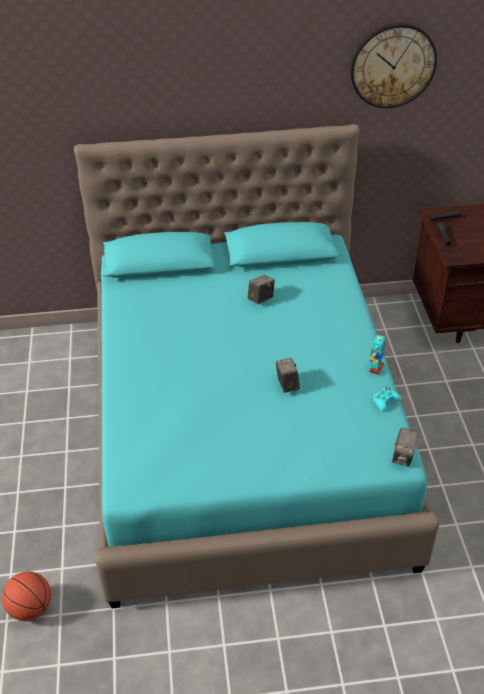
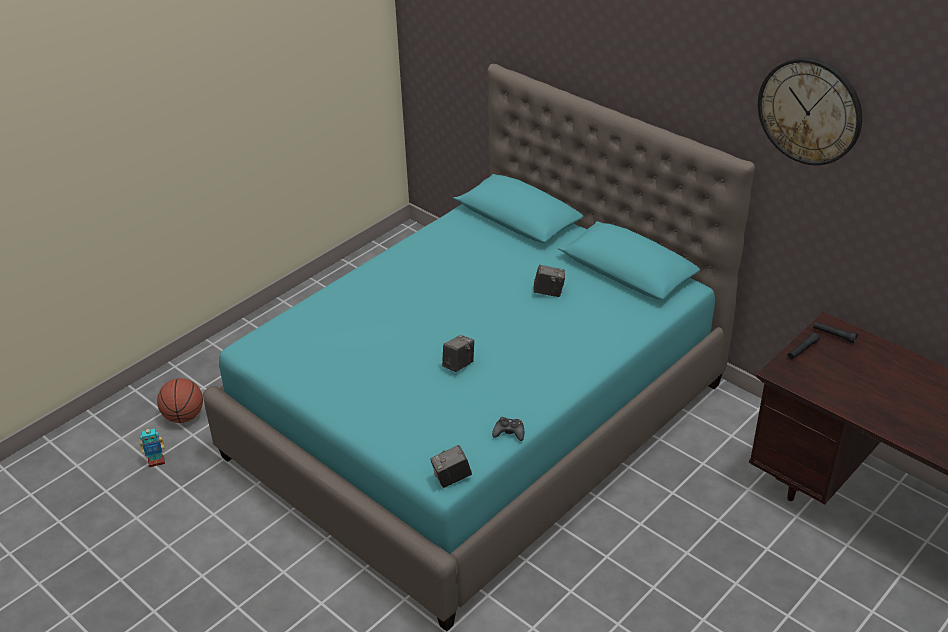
camera: 50 degrees right, 5 degrees down
toy robot [370,333,386,375] -> toy robot moved to [139,427,165,467]
turquoise game controller [373,387,401,412] -> black game controller [492,417,524,441]

